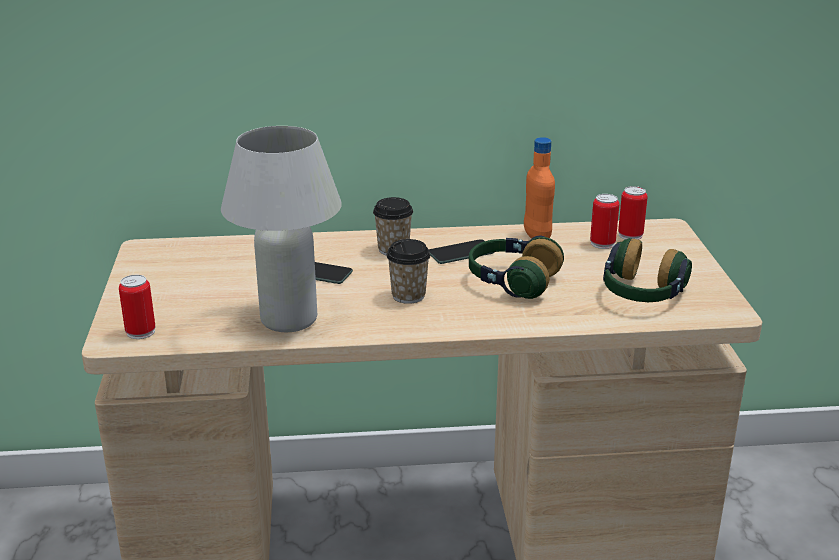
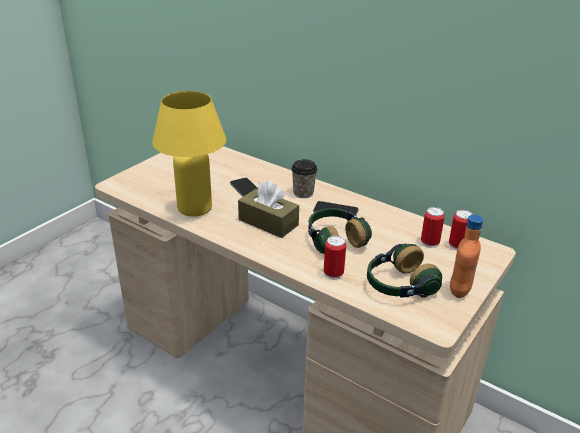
camera: 40 degrees right, 5 degrees up
can [119,275,156,339] -> can moved to [324,236,346,280]
white table lamp [221,126,342,332] -> yellow table lamp [152,91,226,217]
cup [387,239,430,304] -> brown tissue box [238,181,299,238]
orange bottle [524,137,555,239] -> orange bottle moved to [450,215,483,298]

